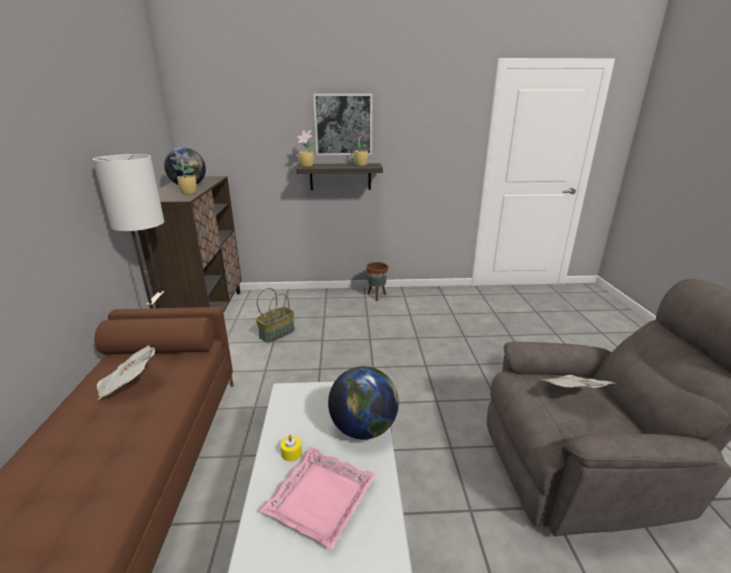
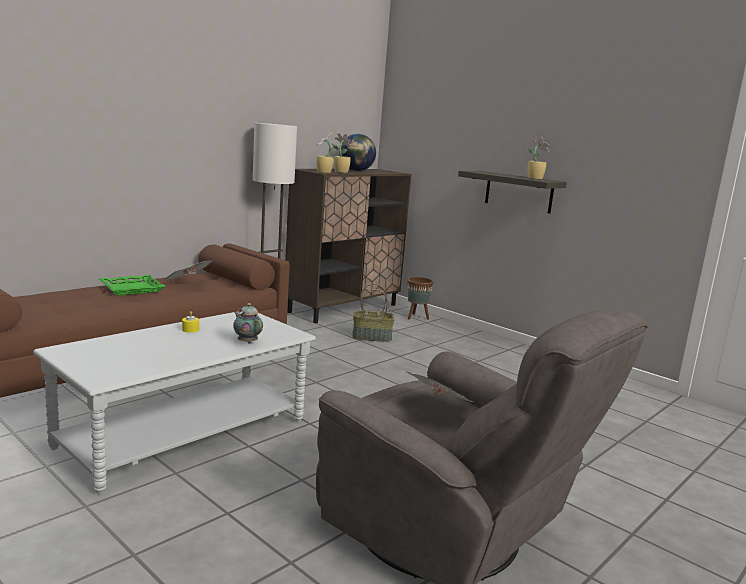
camera: 45 degrees right, 10 degrees down
pink tray [259,447,376,549] -> none
potted plant [297,130,316,167] -> potted plant moved to [316,133,334,173]
picture [313,93,372,155] -> none
globe [328,366,399,439] -> teapot [233,303,263,344]
brown planter [366,262,388,301] -> brown planter moved to [408,277,433,320]
none -> green tray [99,275,166,296]

